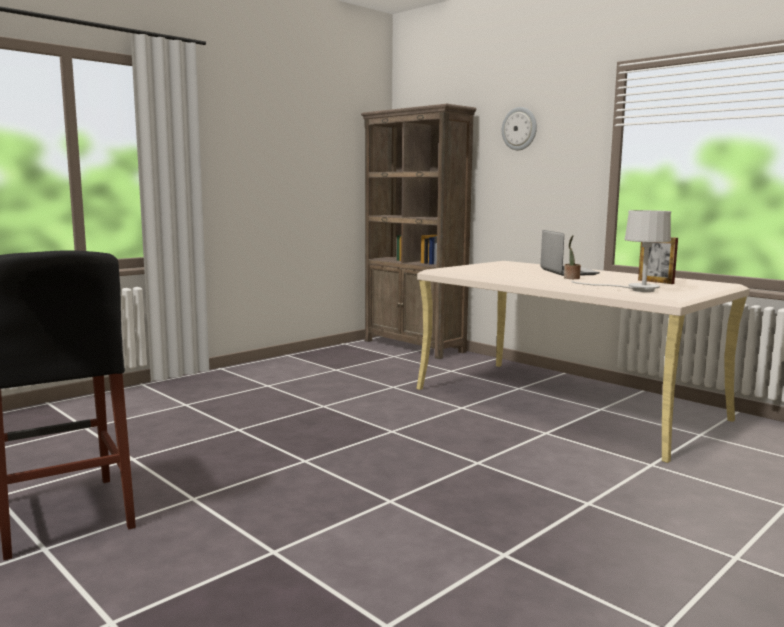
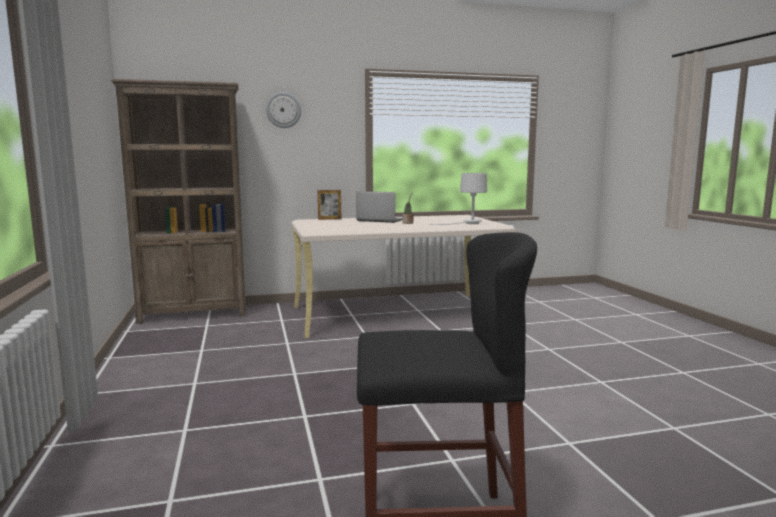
camera: 60 degrees left, 0 degrees up
picture frame [638,237,678,284] -> picture frame moved to [318,190,341,220]

